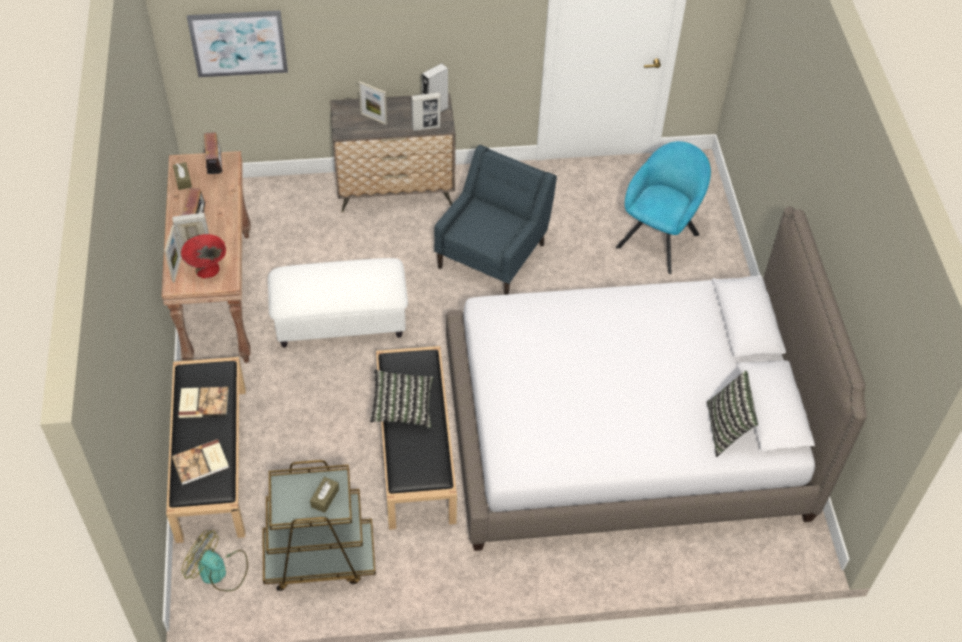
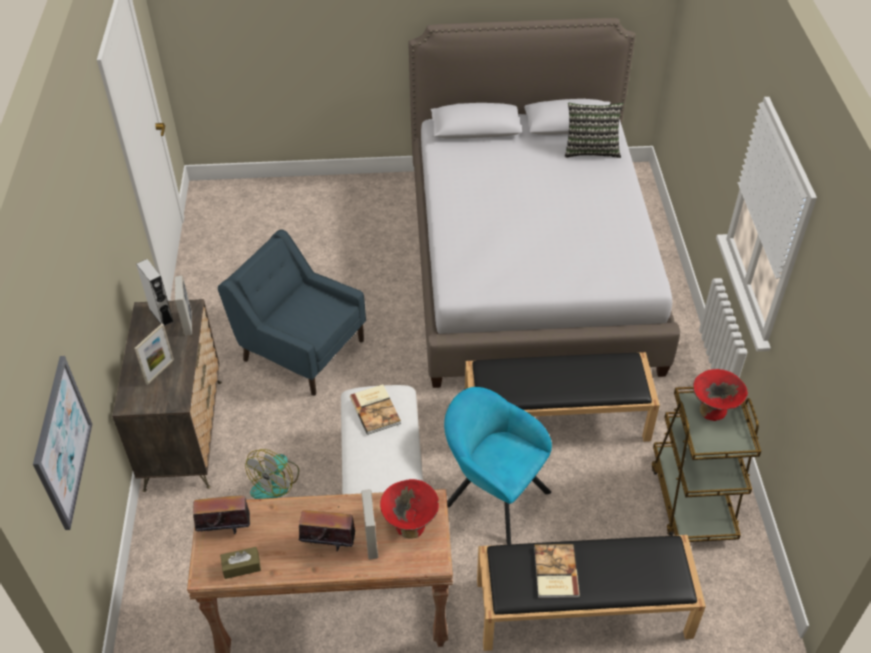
camera: 85 degrees left, 5 degrees down
picture frame [164,225,182,282] -> none
book [172,439,229,485] -> book moved to [350,384,401,435]
fan [181,530,248,591] -> fan moved to [246,449,299,499]
brown tissue box [310,477,339,513] -> red bowl [693,369,748,421]
pillow [369,370,433,428] -> none
turquoise armchair [616,141,711,274] -> turquoise armchair moved to [444,387,552,545]

